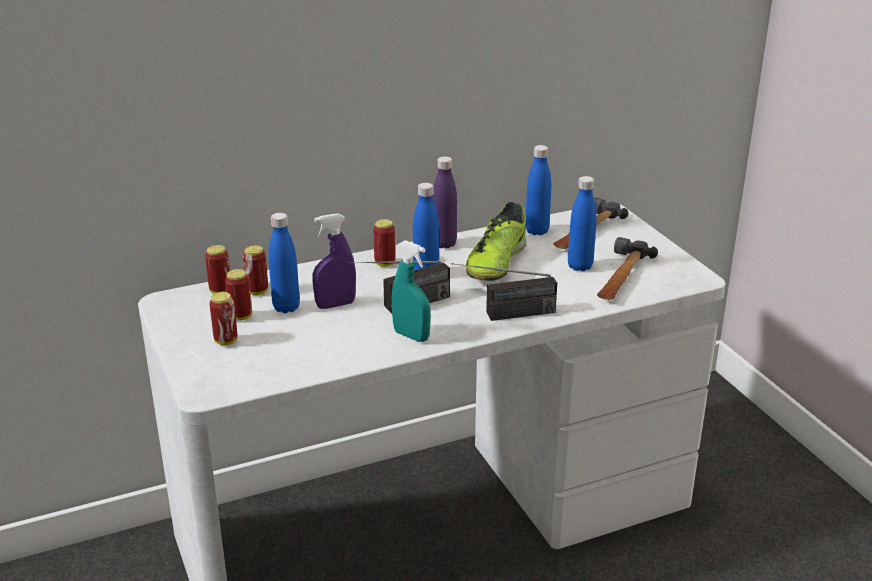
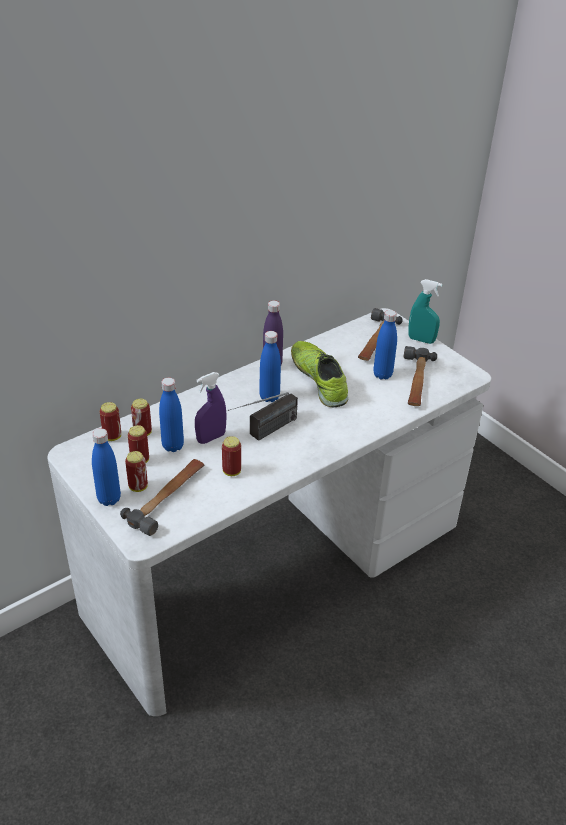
camera: 15 degrees left, 10 degrees up
can [373,219,395,267] -> can moved to [222,436,241,476]
turquoise spray bottle [392,240,431,342] -> turquoise spray bottle moved to [408,279,442,344]
radio [451,263,557,321] -> none
shoe [466,202,526,281] -> shoe turned 150 degrees clockwise [291,341,348,408]
blue bottle [525,145,551,235] -> blue bottle moved to [92,428,121,506]
none -> hammer [120,459,204,536]

